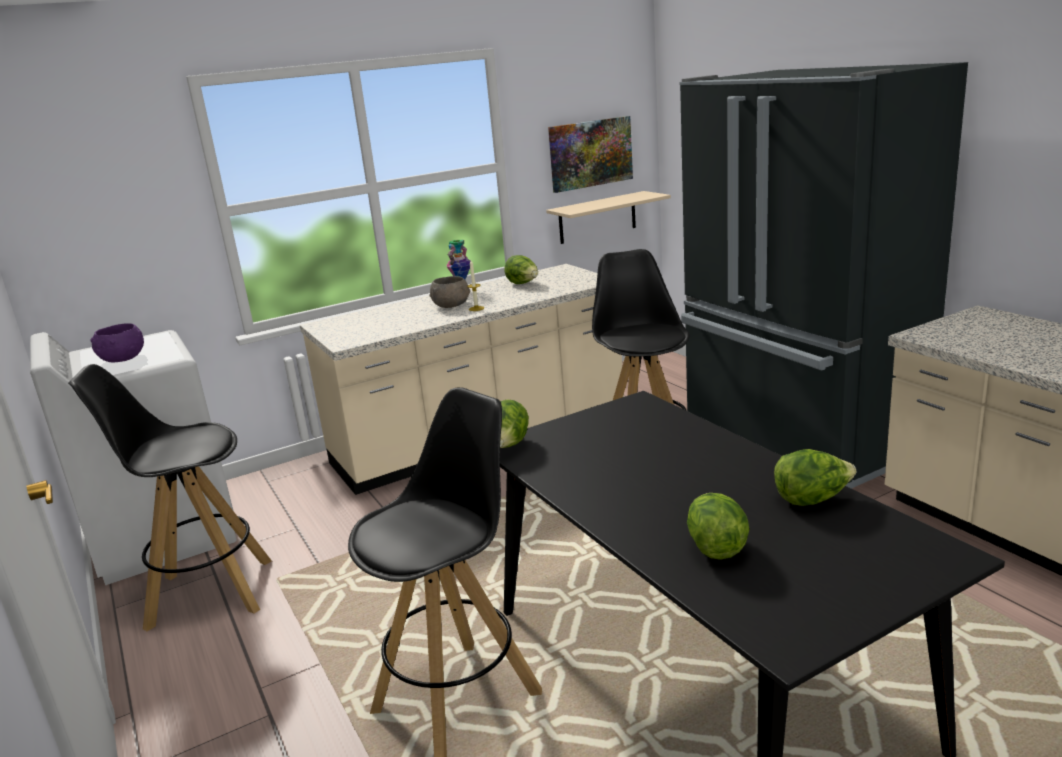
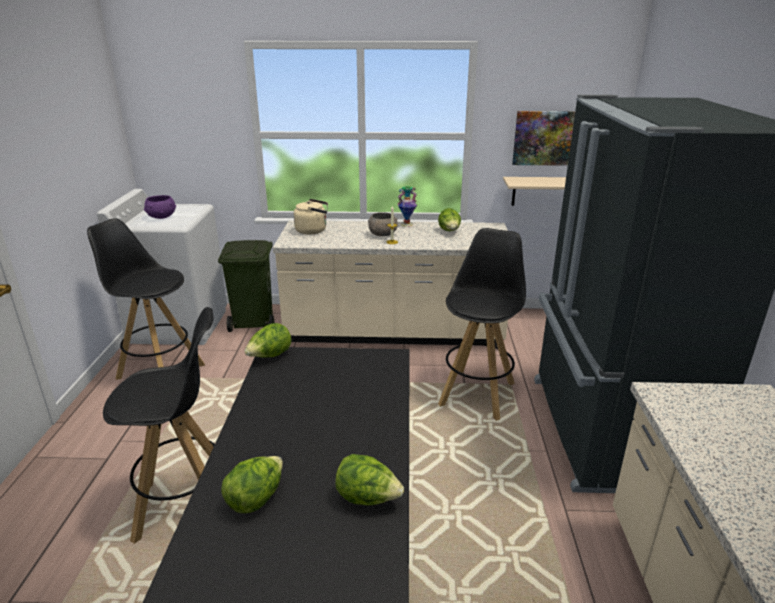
camera: 30 degrees right, 5 degrees up
none -> green trash can [218,240,274,332]
none -> beige kettle [294,199,328,235]

